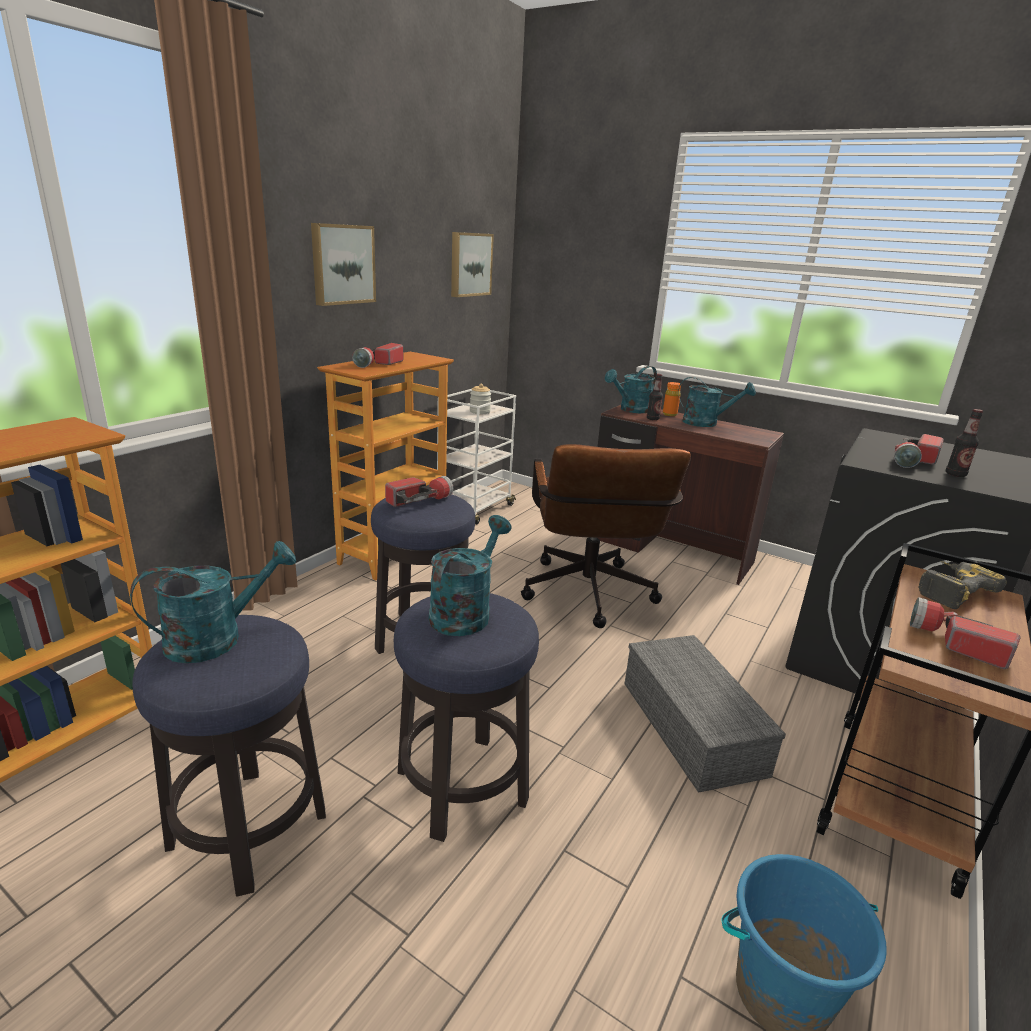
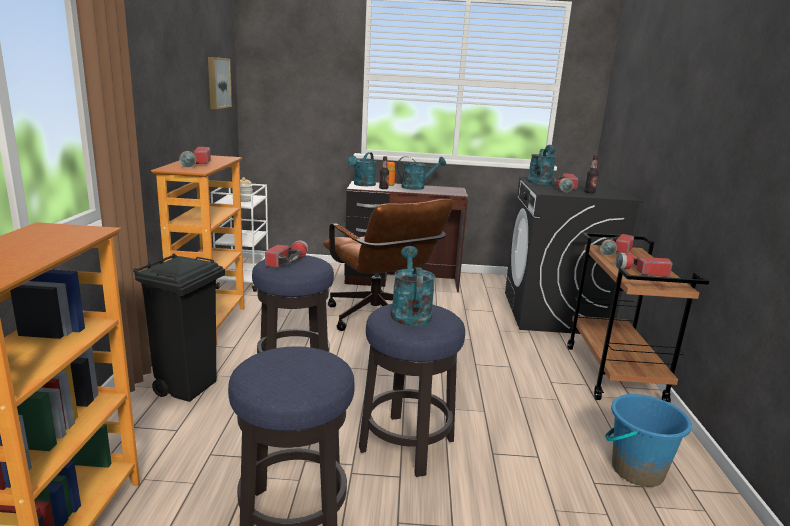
camera: 30 degrees left, 5 degrees down
turquoise watering can [130,541,296,663] -> turquoise watering can moved to [527,145,556,185]
picture [311,223,376,306] -> none
grey storage box [625,635,786,793] -> none
power drill [918,561,1007,609] -> flashlight [600,234,634,256]
none -> black trash can [133,254,225,402]

